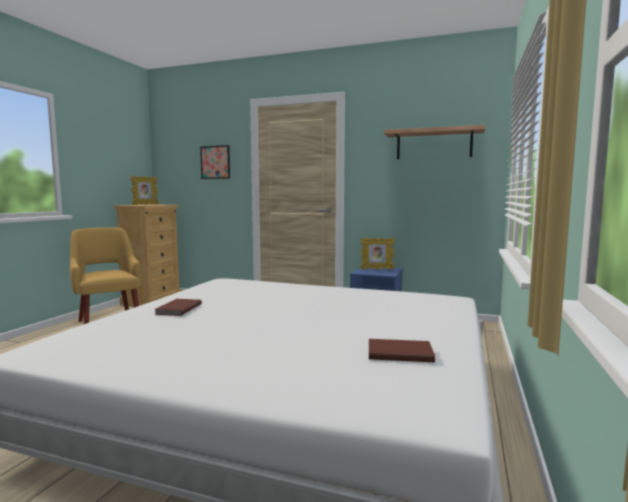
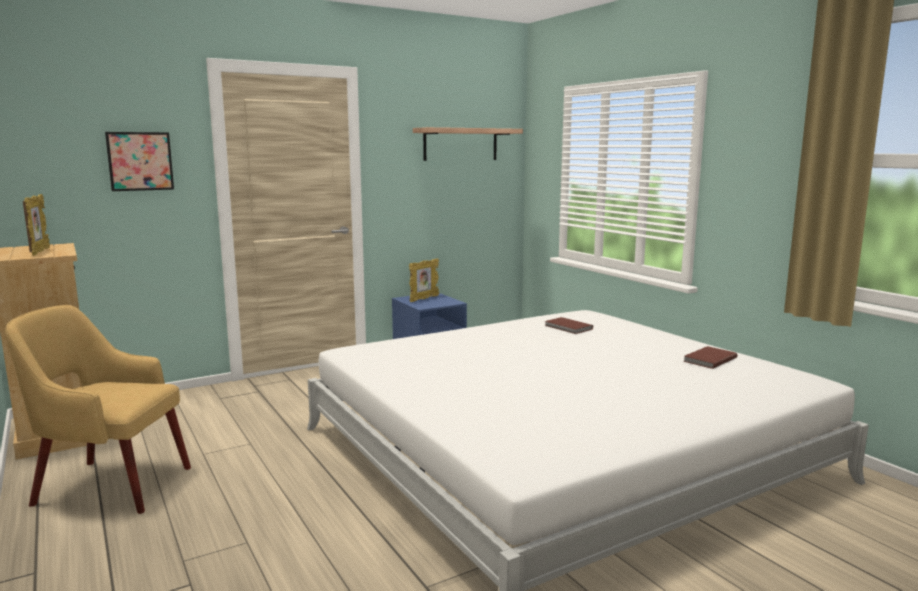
camera: 50 degrees left, 5 degrees up
brown book [154,299,202,316] -> brown book moved to [545,317,593,334]

